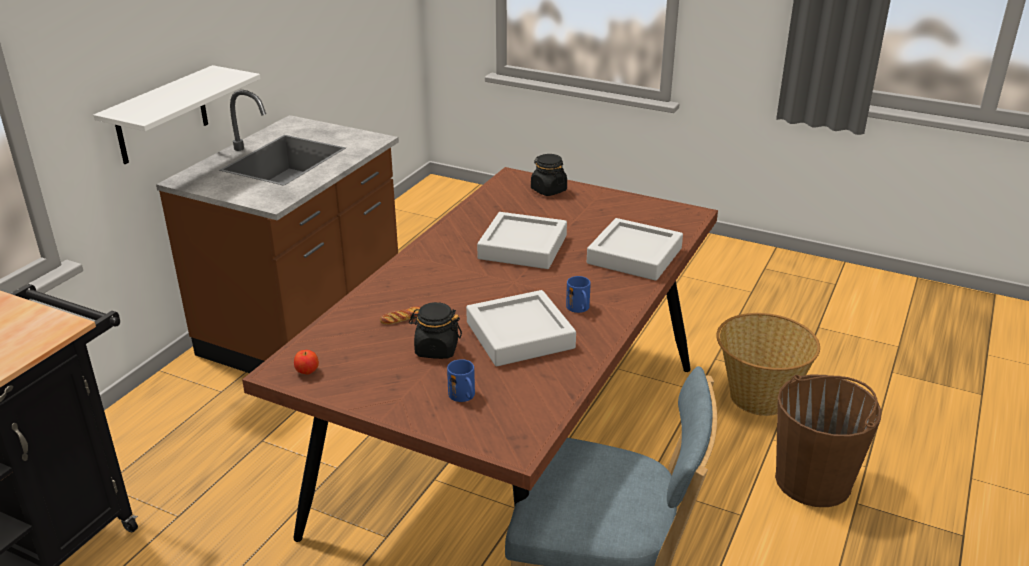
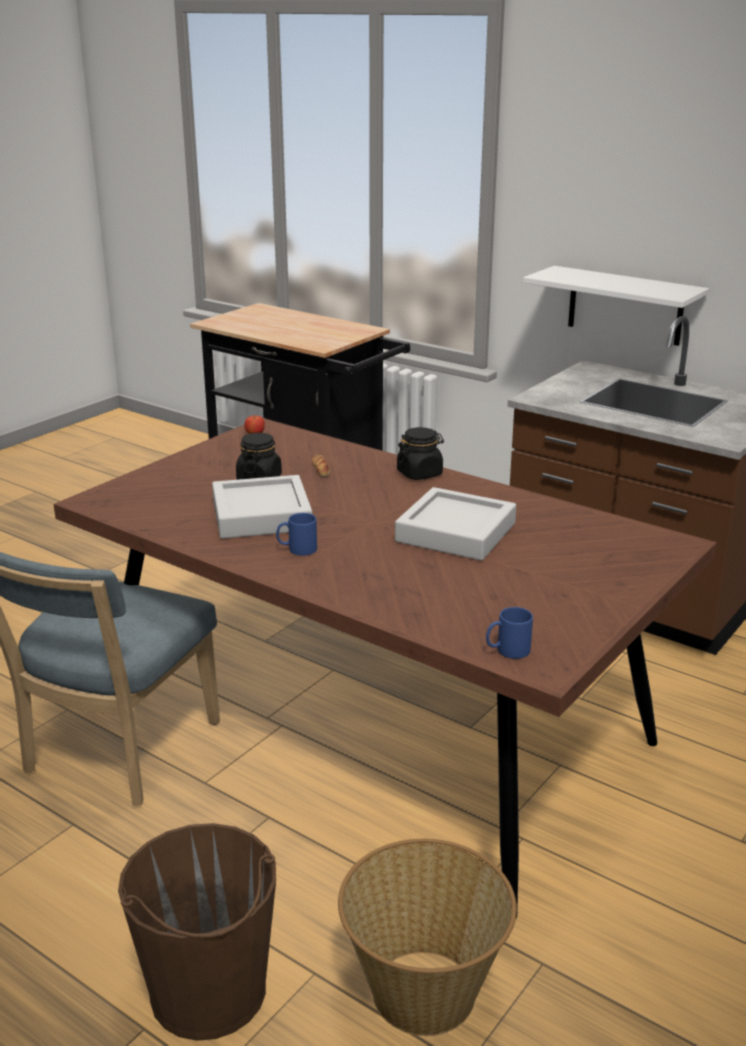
camera: 100 degrees right, 5 degrees down
blue mug [447,359,475,402] -> blue mug moved to [486,607,533,659]
black jar [531,154,567,196] -> black jar moved to [397,427,444,480]
grey tray [587,218,683,281] -> none

